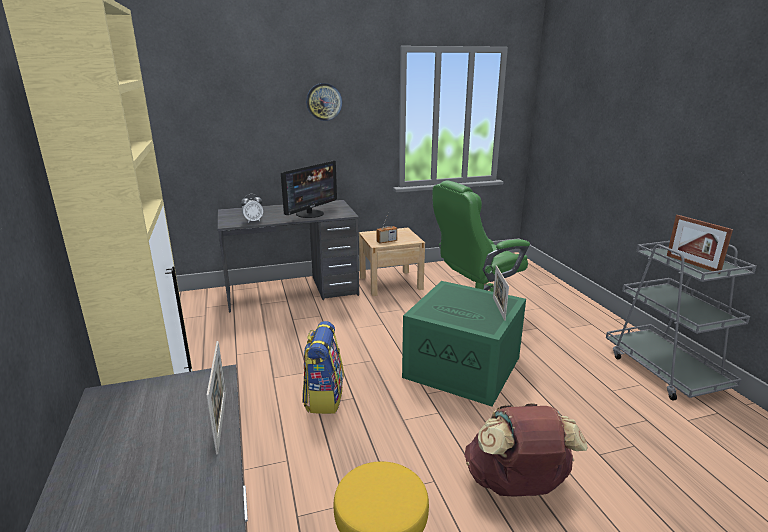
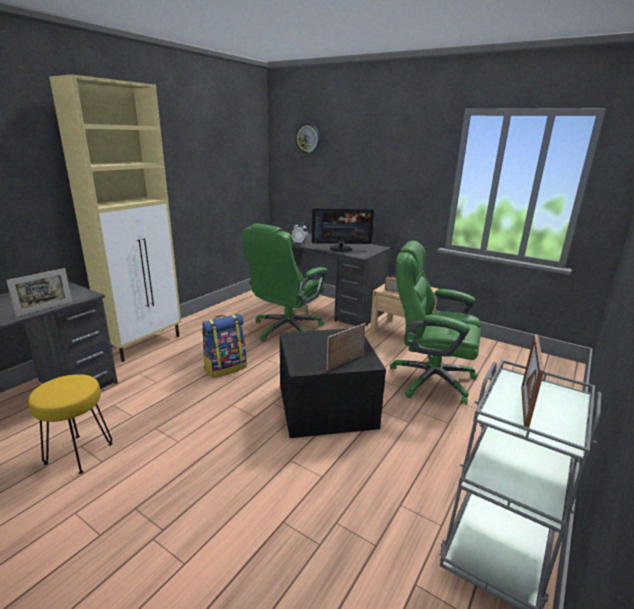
camera: 50 degrees right, 0 degrees up
wall clock [306,83,342,121] -> wall clock moved to [295,123,320,154]
green storage box [402,281,526,406] -> black storage box [280,329,386,438]
brown backpack [465,403,588,497] -> none
none -> green office chair [242,224,327,341]

